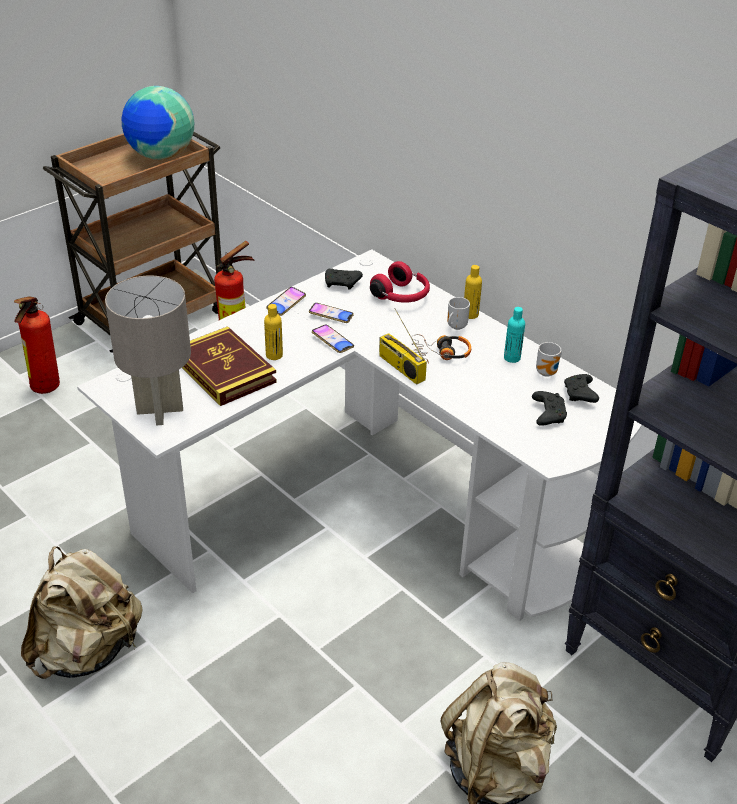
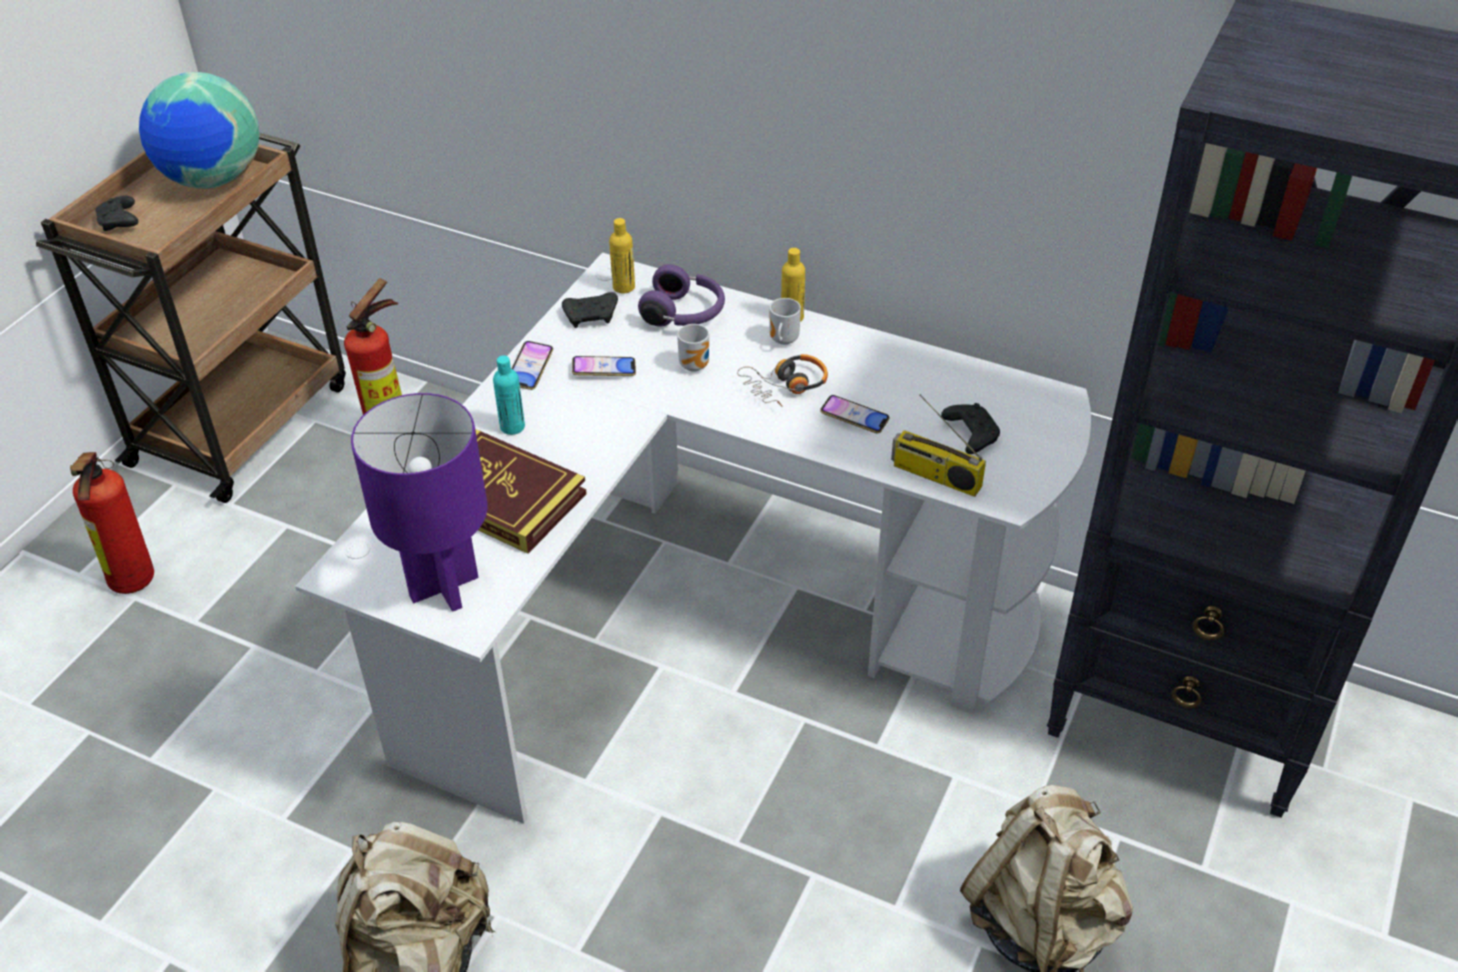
camera: 20 degrees left, 5 degrees up
grey table lamp [105,276,191,425] -> purple table lamp [351,393,487,612]
yellow bottle [264,304,283,360] -> yellow bottle moved to [609,218,635,293]
phone [312,325,354,353] -> phone moved to [820,395,889,433]
red headphones [370,261,430,303] -> purple headphones [638,264,725,327]
radio [379,308,427,385] -> radio moved to [891,394,986,497]
turquoise bottle [504,307,525,363] -> turquoise bottle moved to [493,355,525,435]
mug [536,342,562,377] -> mug moved to [677,324,709,372]
black game controller [564,374,599,403] -> black game controller moved to [95,196,138,231]

